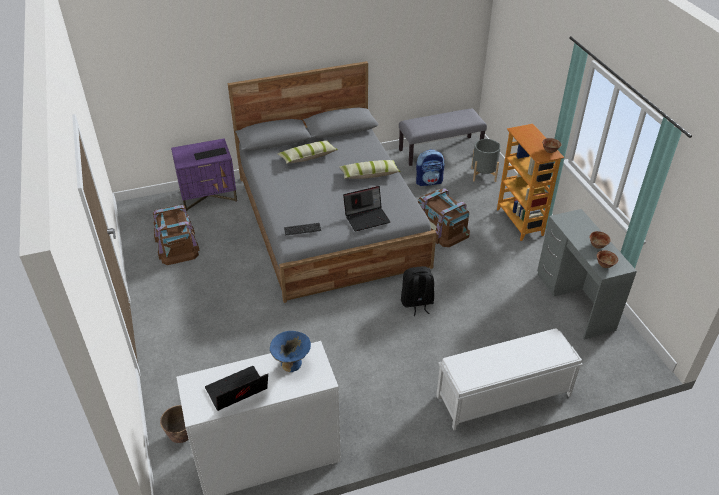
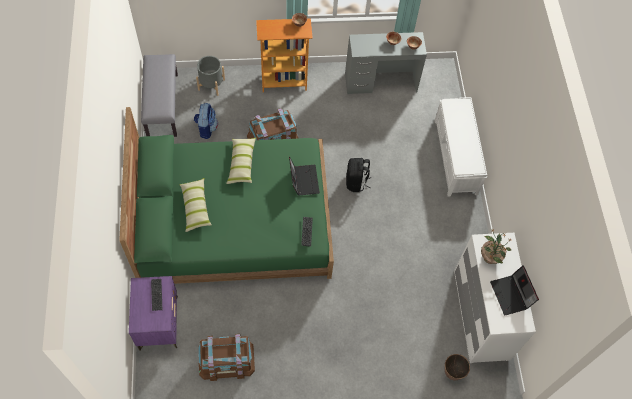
camera: 80 degrees left, 20 degrees up
grey bed [228,61,436,303] -> green bed [119,107,334,284]
blue bowl [270,331,311,372] -> potted plant [481,229,511,264]

